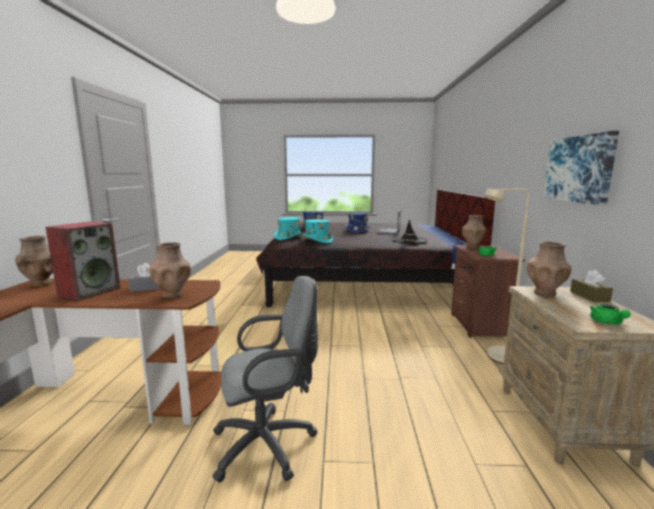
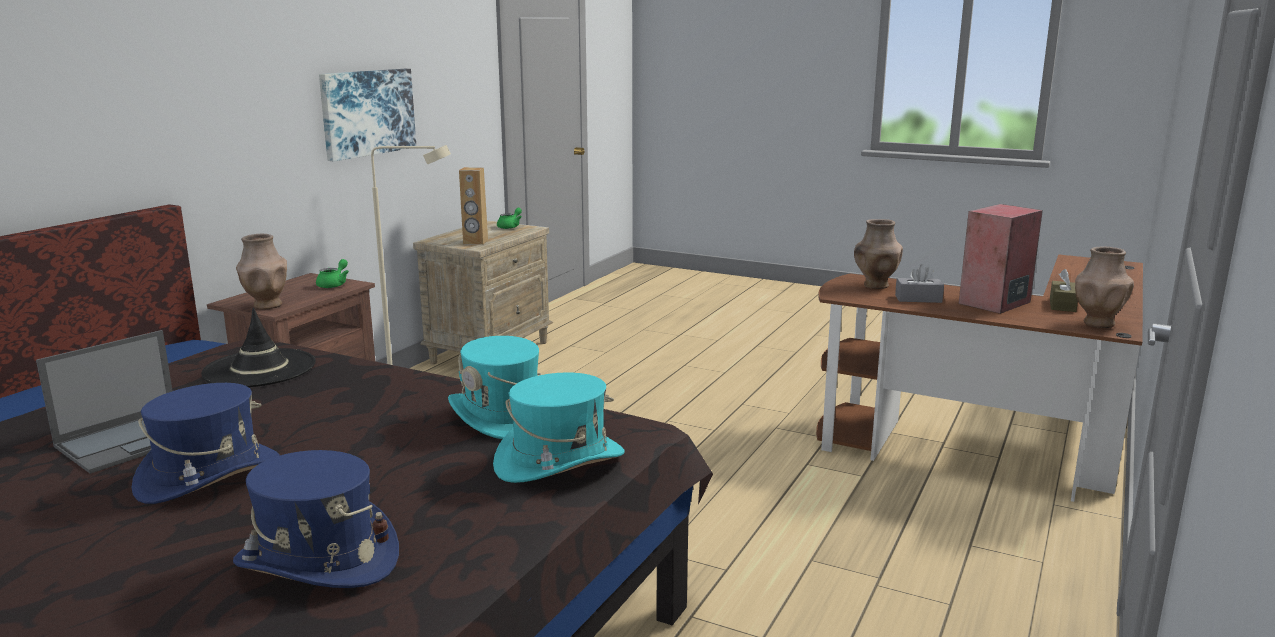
camera: 155 degrees left, 5 degrees up
grey office chair [212,276,318,482] -> none
brown vase [527,242,571,297] -> brown speaker [459,167,488,245]
brown tissue box [570,270,613,302] -> brown tissue box moved to [1050,269,1078,312]

